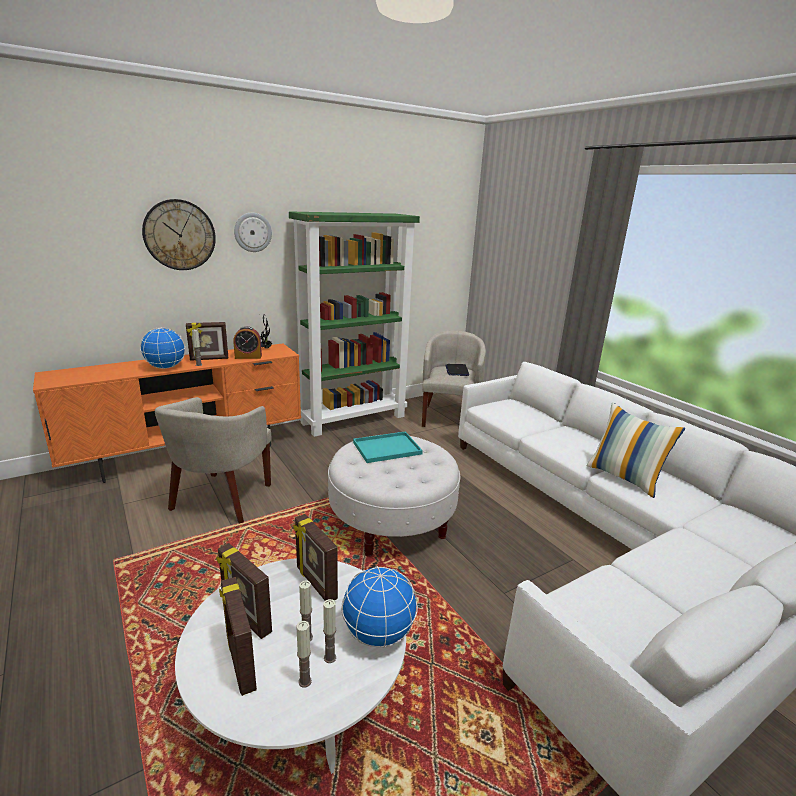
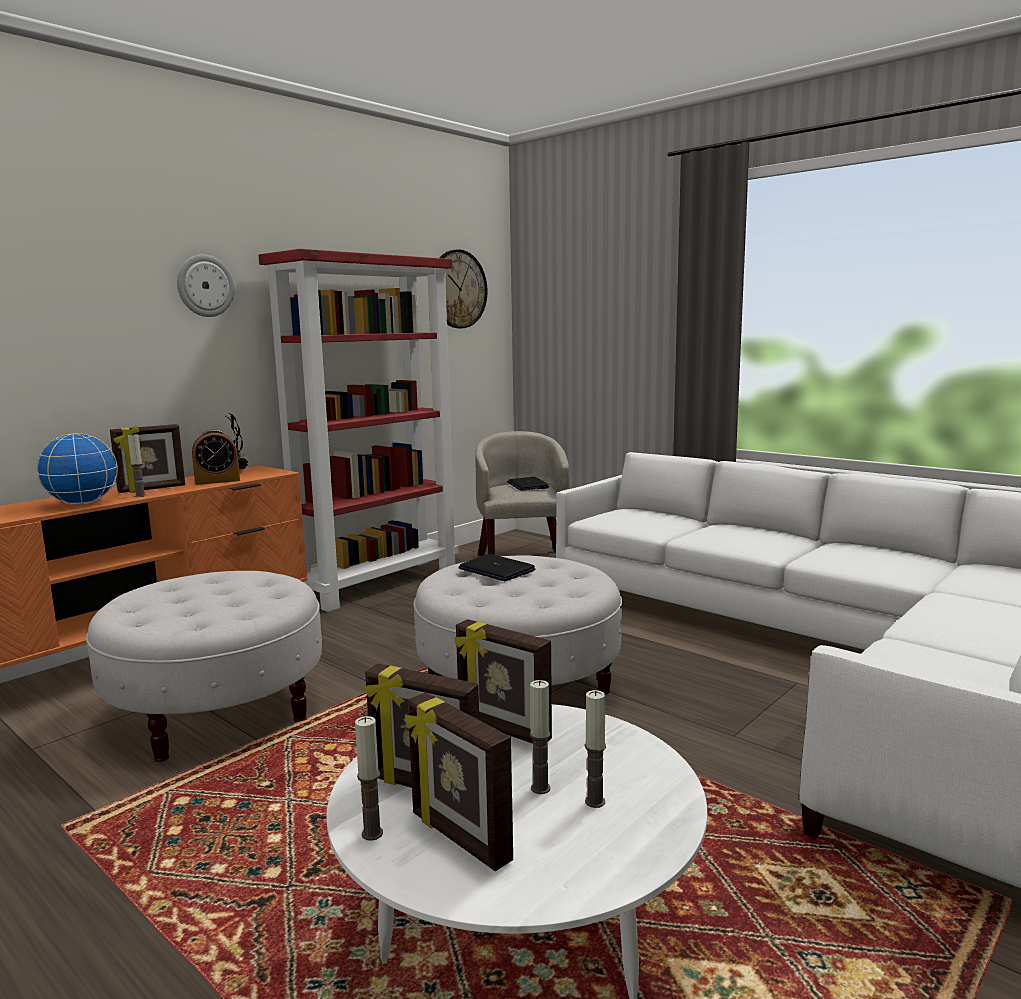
camera: 15 degrees left, 10 degrees down
wall clock [142,199,216,270] -> wall clock moved to [440,249,488,328]
beige armchair [155,397,271,524] -> white ottoman [86,571,322,762]
green bookcase [289,211,420,437] -> red bookcase [259,249,459,612]
candle [297,621,312,688] -> candle moved to [355,716,383,841]
globe [341,566,418,648] -> none
turquoise tray [353,431,423,463] -> laptop [458,554,536,581]
pillow [586,402,685,498] -> none

